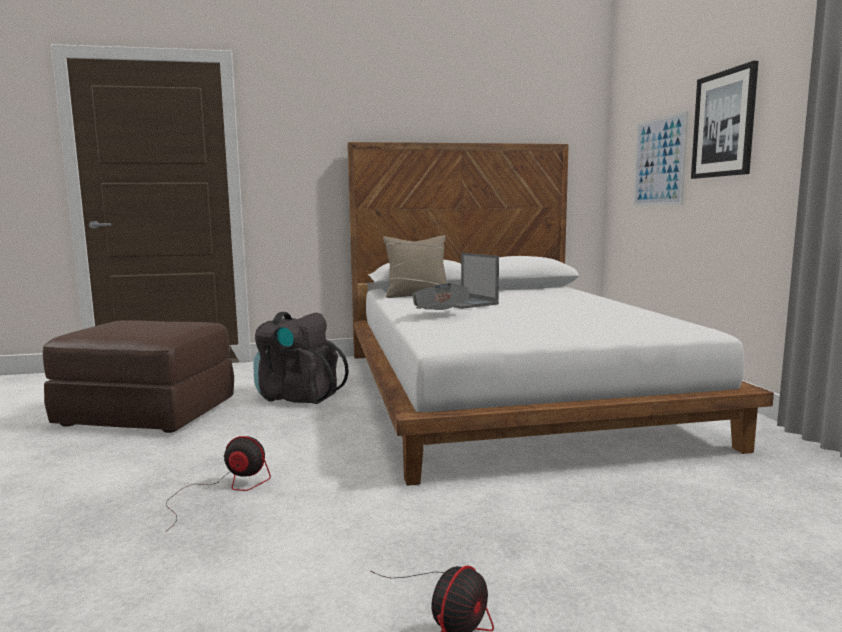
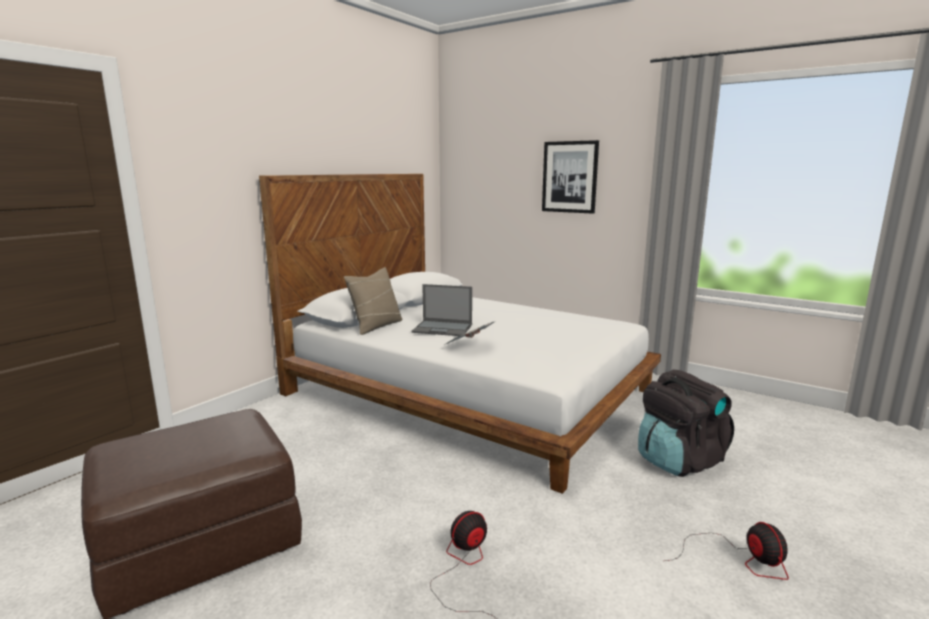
camera: 45 degrees left, 5 degrees up
black backpack [254,312,349,404] -> black backpack moved to [638,369,734,477]
picture [633,111,688,206] -> none

